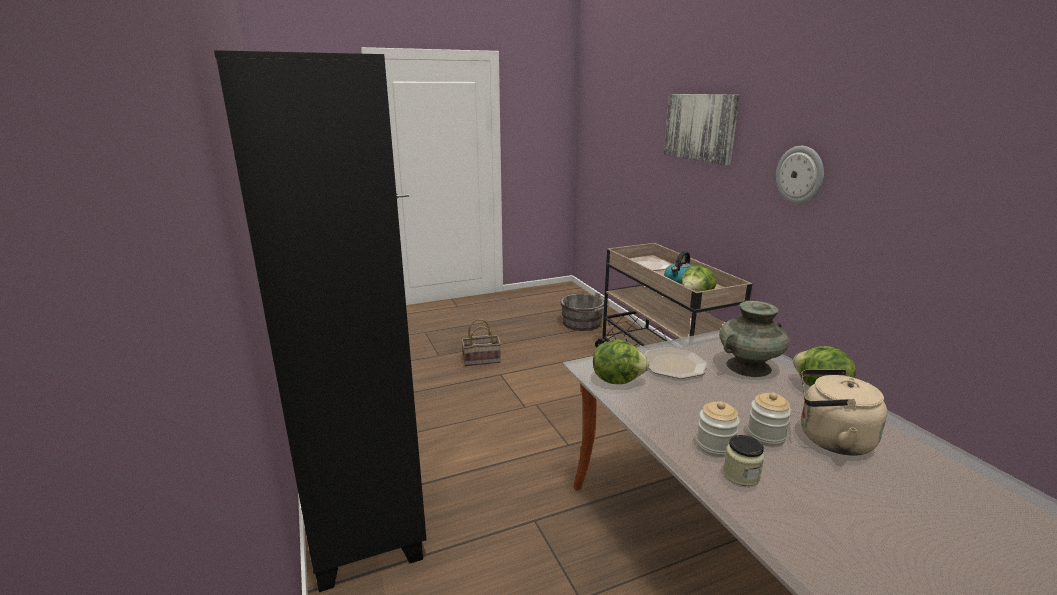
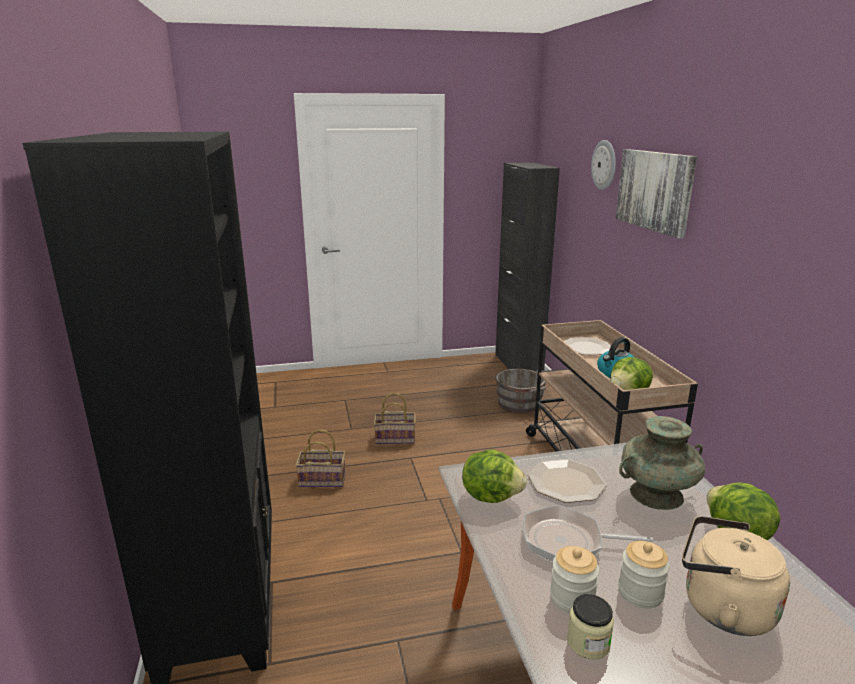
camera: 10 degrees right, 0 degrees up
wall clock [776,146,824,204] -> wall clock moved to [591,140,616,190]
none -> basket [296,429,346,487]
none -> black cabinet [495,162,560,372]
none -> frying pan [523,505,653,562]

